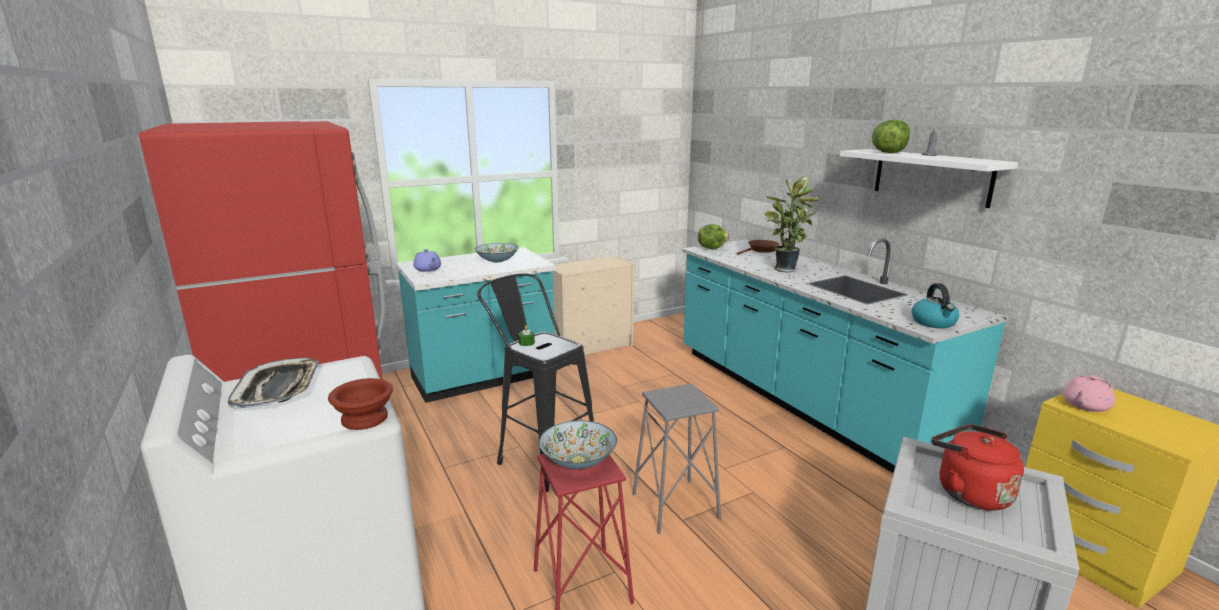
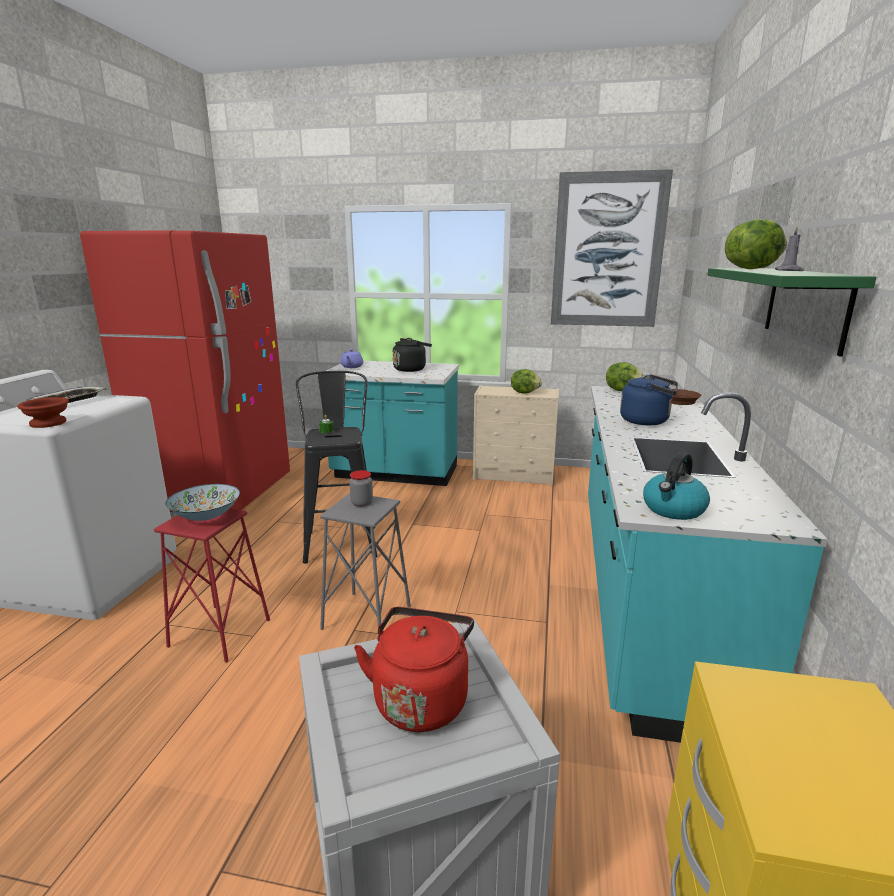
camera: 40 degrees right, 0 degrees up
bowl [474,243,519,263] -> black kettle [393,338,432,372]
potted plant [764,176,820,273] -> blue kettle [620,374,678,425]
white shelf [840,149,1018,208] -> green shelf [707,268,876,356]
pink teapot [1063,375,1115,412] -> none
none -> jar [349,470,373,507]
none -> lettuce [511,369,542,393]
none -> picture [551,169,673,327]

